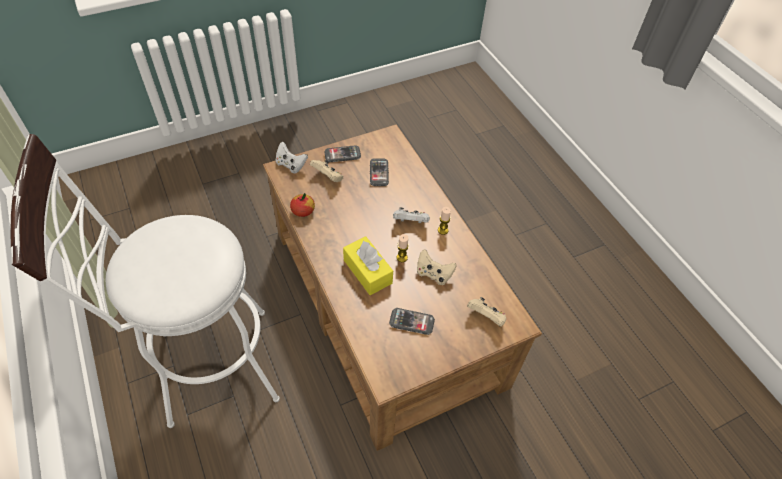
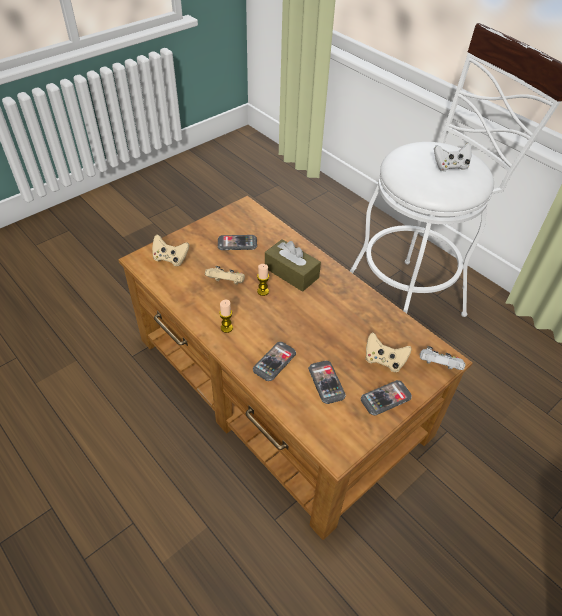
camera: 165 degrees right, 5 degrees down
apple [290,193,315,217] -> none
yellow tissue box [343,236,393,295] -> brown tissue box [265,239,321,292]
white game controller [393,207,430,223] -> white game controller moved to [434,143,472,171]
none -> phone [253,342,296,381]

